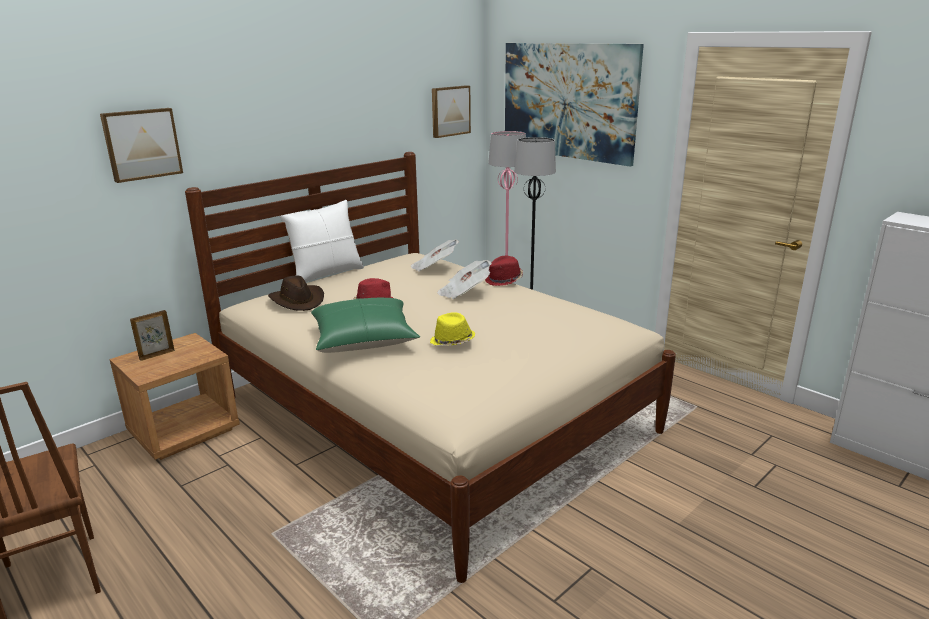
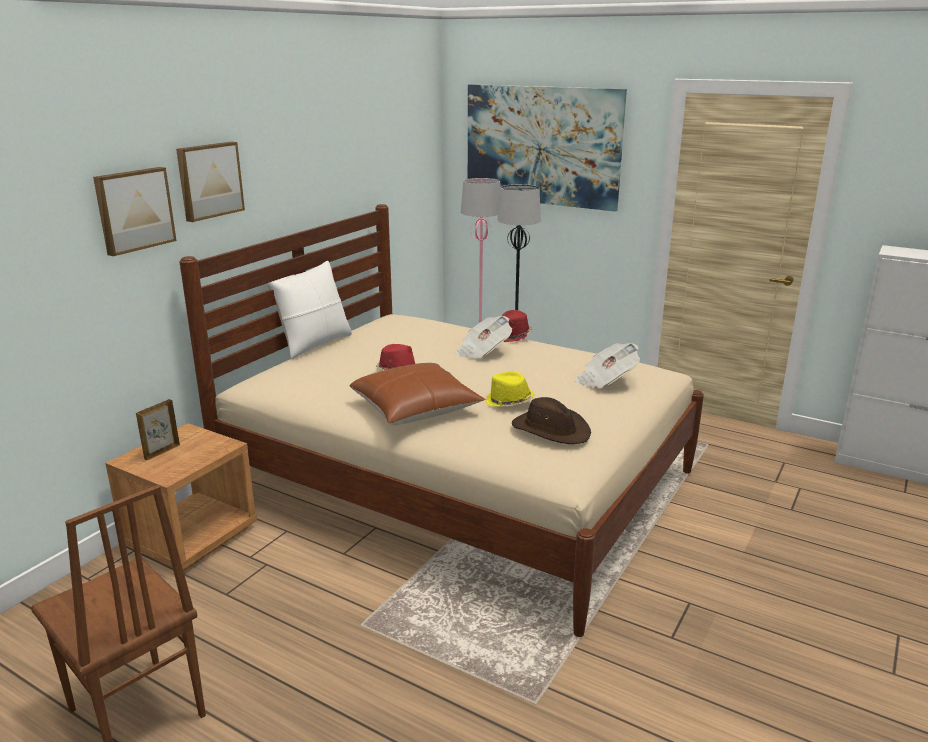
camera: 15 degrees left, 0 degrees up
brown hat [268,276,324,311] -> brown hat moved to [512,397,591,444]
green pillow [311,298,420,353] -> brown pillow [349,363,486,425]
newspaper [410,240,459,272] -> newspaper moved to [575,343,640,389]
picture [432,85,471,138] -> picture moved to [176,142,245,222]

